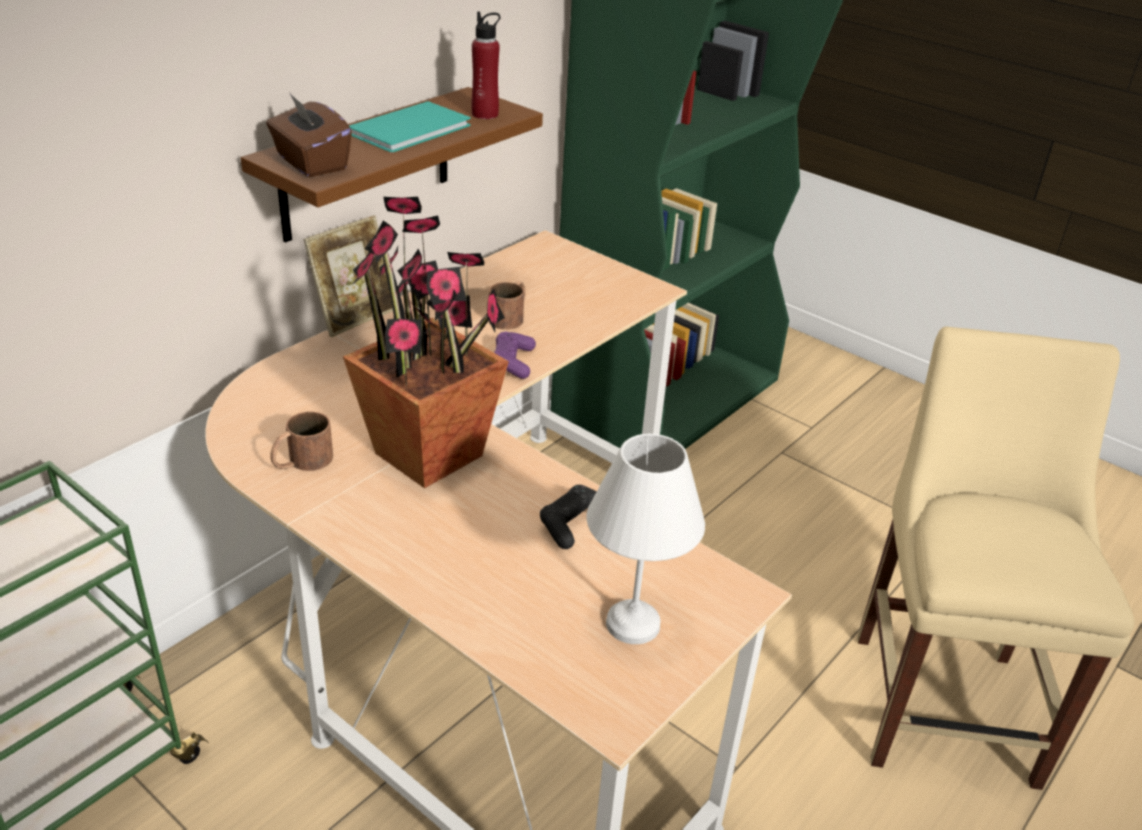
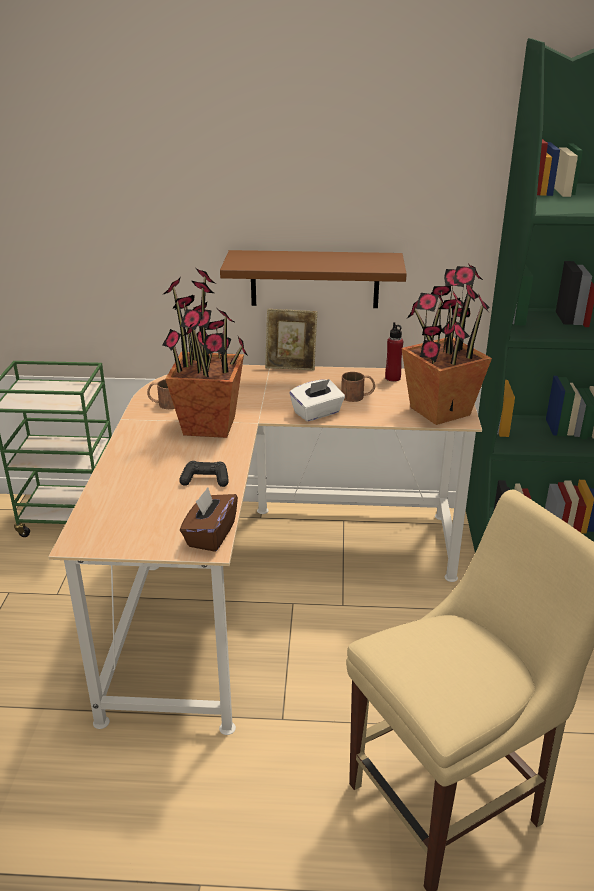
camera: 55 degrees right, 5 degrees down
brown tissue box [266,92,352,177] -> brown tissue box moved to [180,487,238,552]
turquoise book [349,101,471,152] -> none
red bottle [471,11,500,119] -> red bottle moved to [385,322,403,382]
purple game controller [494,332,536,379] -> white tissue box [290,379,345,422]
white table lamp [586,434,705,644] -> none
none -> potted plant [401,262,492,425]

